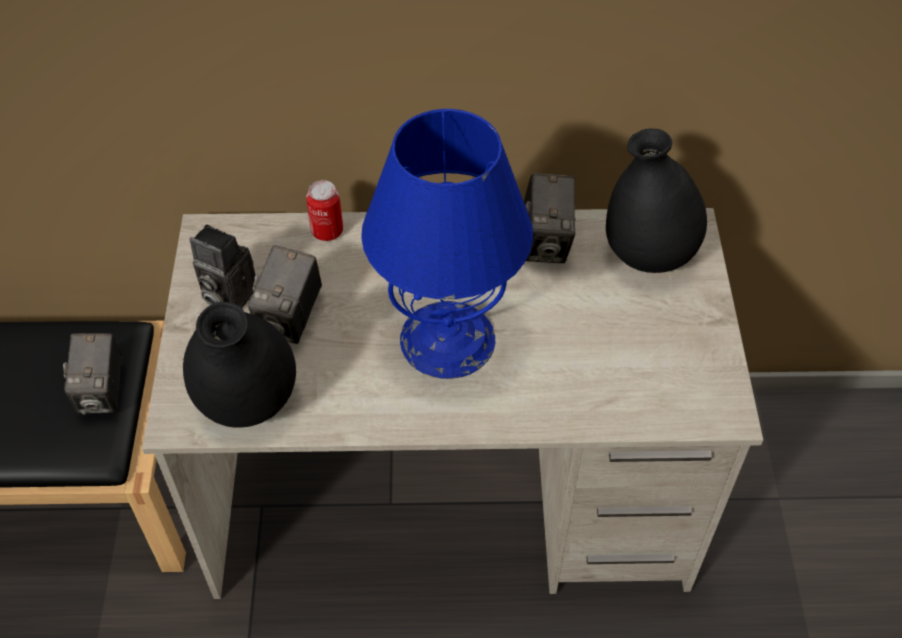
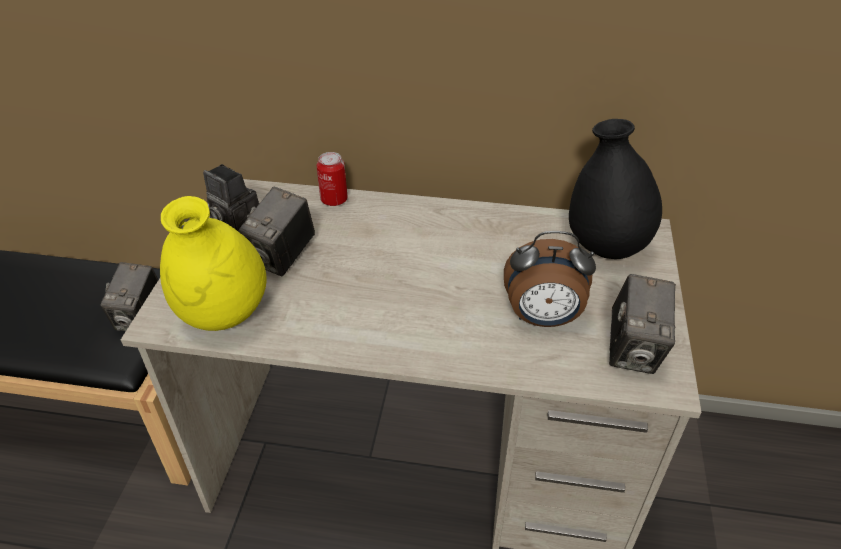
camera: 10 degrees right, 10 degrees down
black vase [183,302,296,428] -> yellow vase [160,196,267,331]
blue table lamp [361,109,533,379] -> none
camera [524,173,576,263] -> camera moved to [609,274,676,374]
none -> alarm clock [504,231,596,327]

